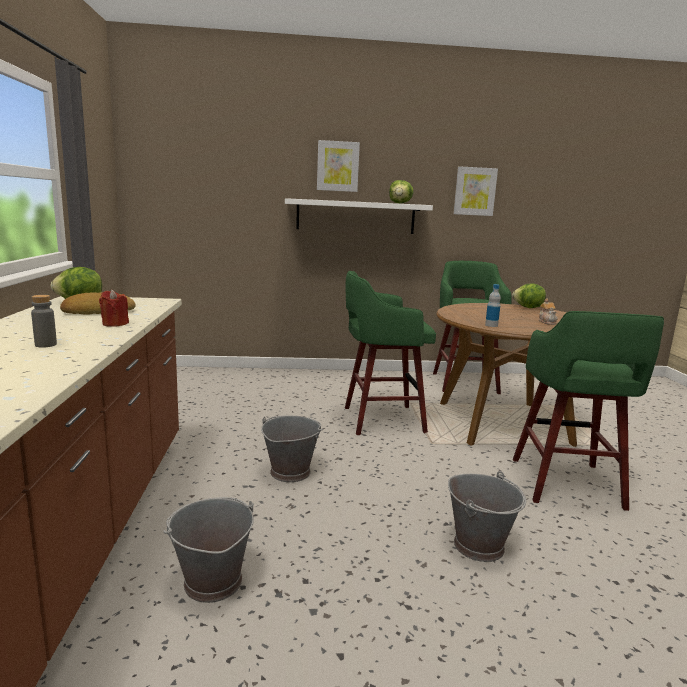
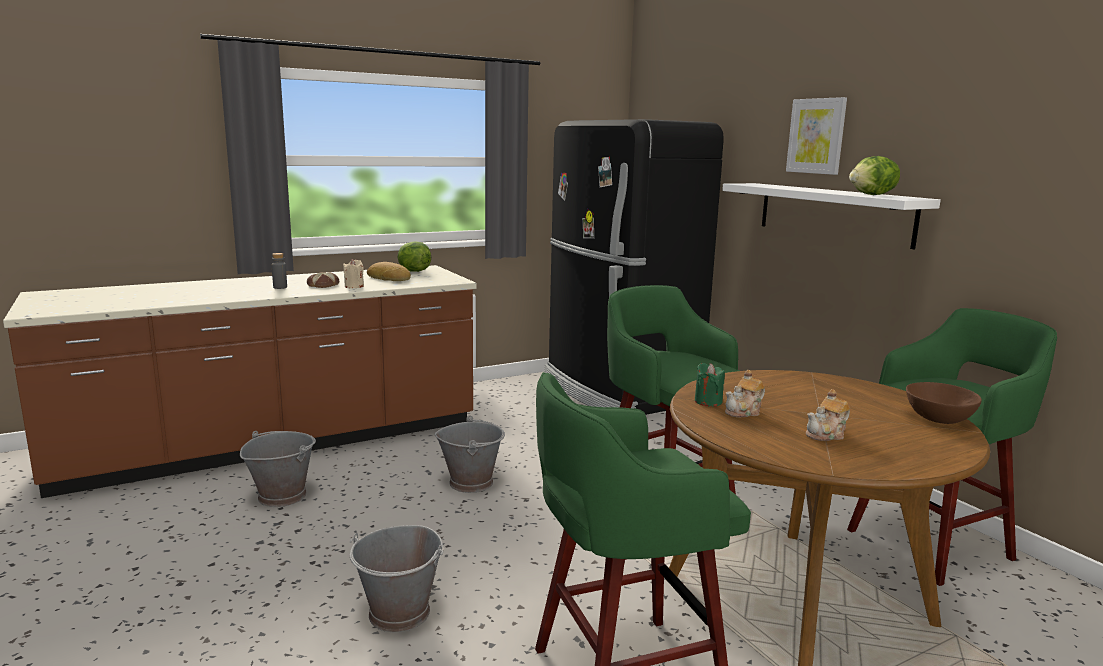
camera: 65 degrees right, 0 degrees up
red candle [99,290,129,327] -> beige candle [343,259,364,288]
picture [453,166,498,216] -> none
bottle [485,284,501,327] -> green candle [695,363,725,407]
lettuce [512,284,546,308] -> brown bowl [906,382,982,424]
none -> bread [307,272,339,288]
none -> black fridge [545,119,724,415]
none -> teapot [725,370,765,417]

